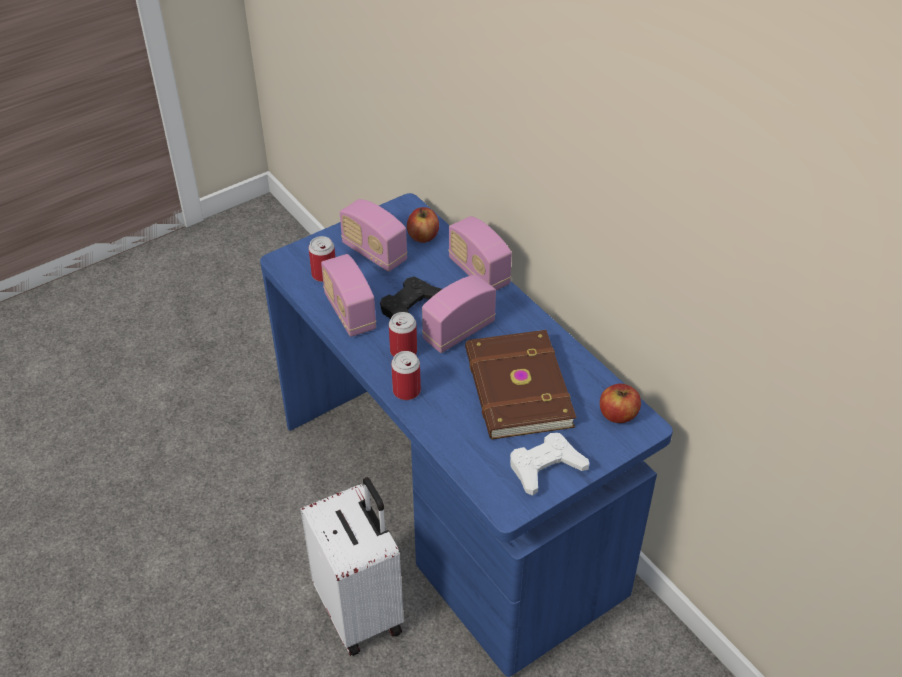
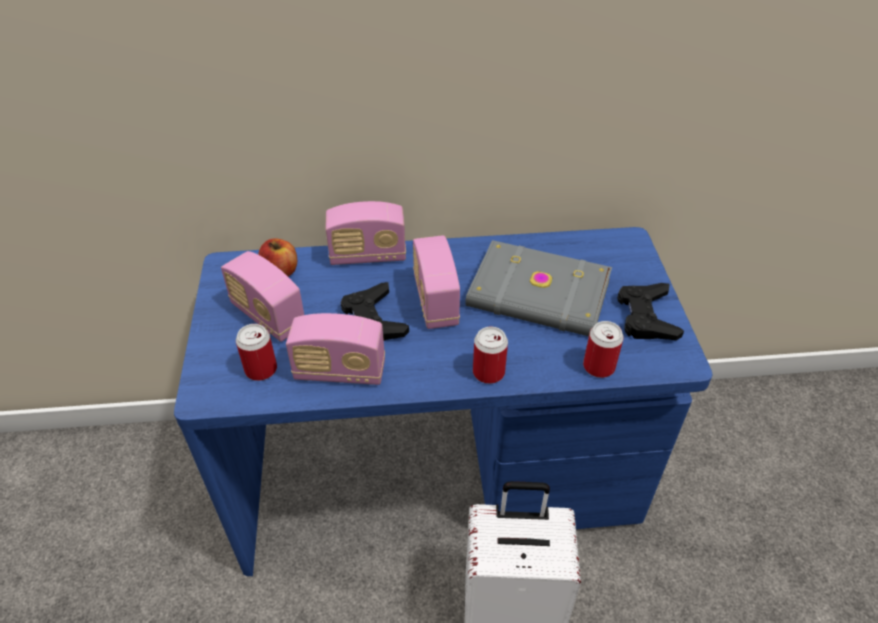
camera: 60 degrees left, 0 degrees up
radio [340,199,408,272] -> radio turned 60 degrees clockwise [221,251,304,342]
can [389,312,417,357] -> can moved to [583,321,624,378]
brown book [465,330,576,439] -> grey book [465,240,612,336]
white game controller [510,433,589,496] -> black game controller [617,283,684,340]
apple [600,384,641,423] -> none

